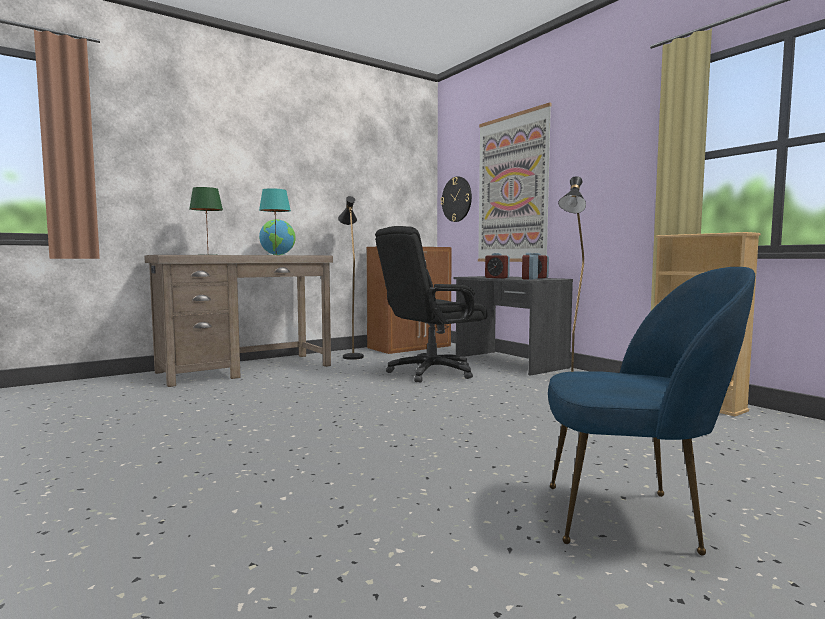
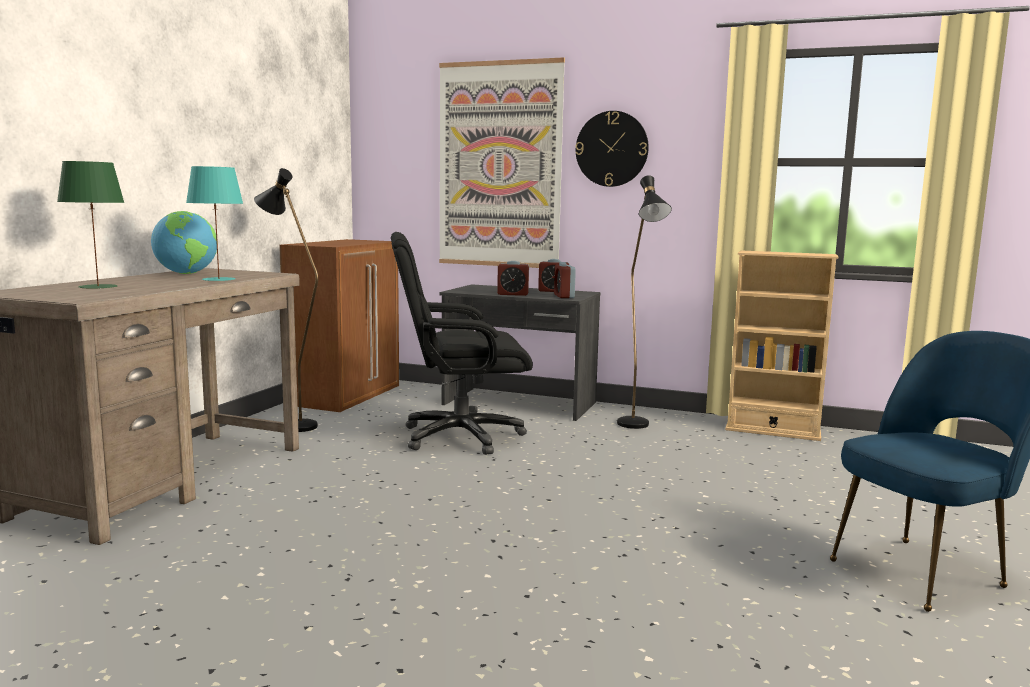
camera: 35 degrees left, 5 degrees up
black office chair [375,226,487,383] -> black office chair turned 60 degrees clockwise [391,232,533,455]
wall clock [441,176,472,222] -> wall clock moved to [576,111,649,187]

